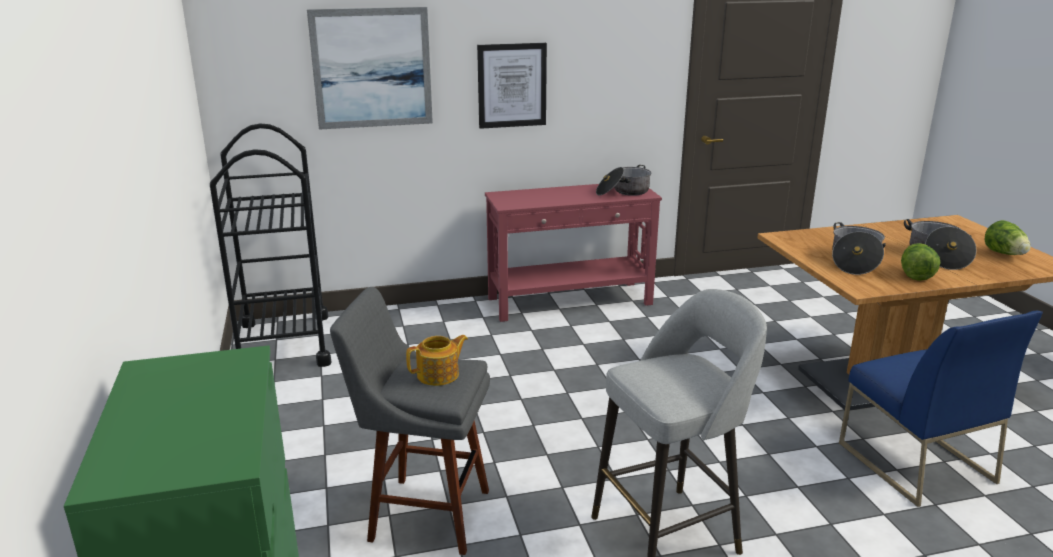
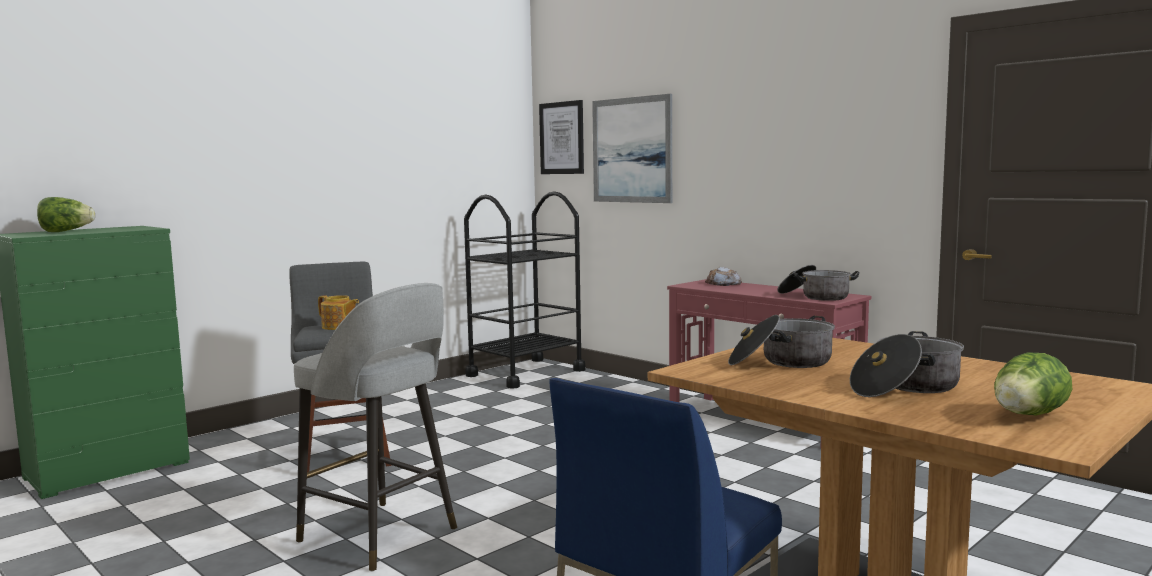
camera: 60 degrees right, 15 degrees down
picture [477,43,547,129] -> picture moved to [539,100,584,174]
lettuce [901,243,940,281] -> lettuce moved to [37,197,95,232]
none -> bread [705,267,742,286]

